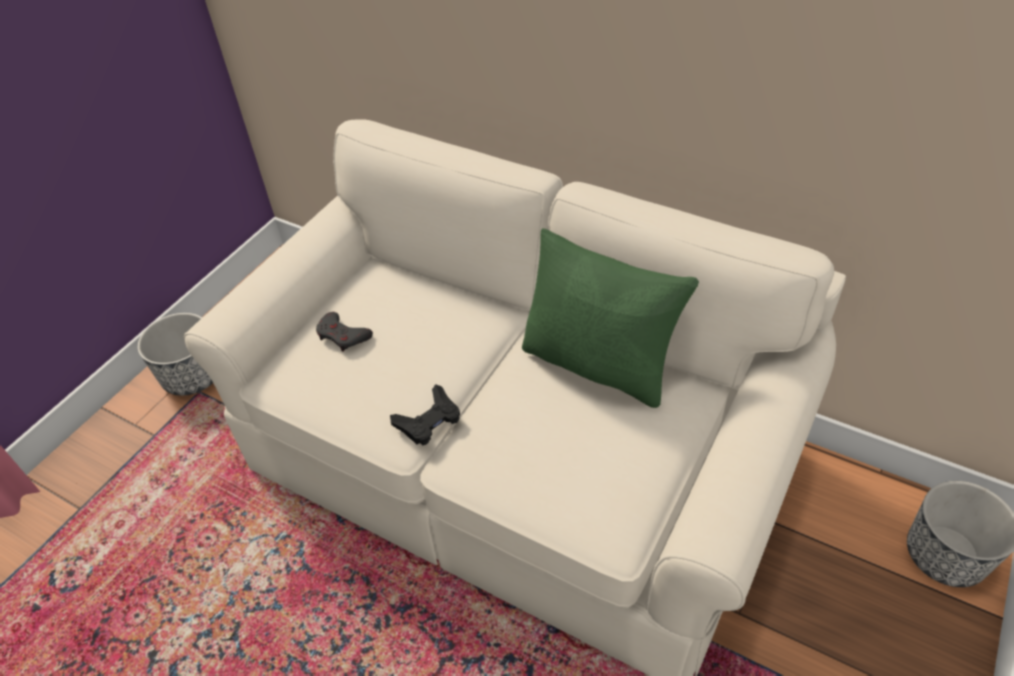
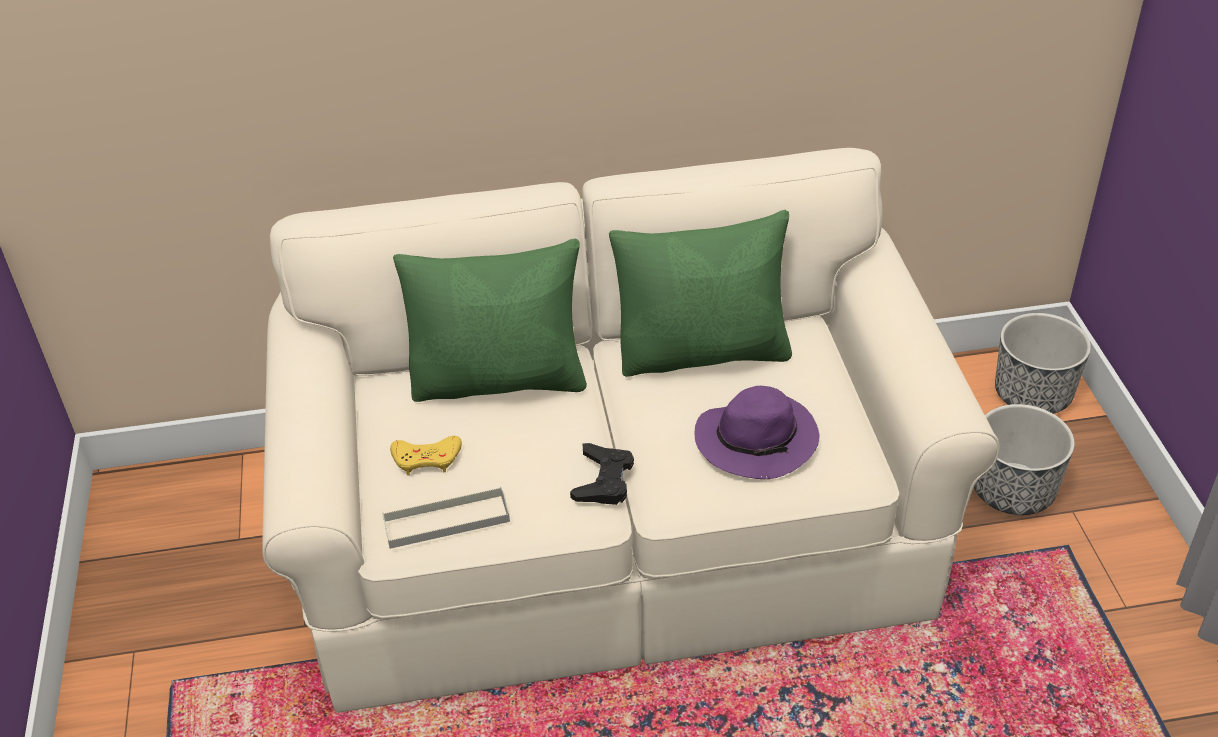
camera: 40 degrees left, 5 degrees down
planter [137,313,213,396] -> planter moved to [974,404,1075,515]
grey game controller [316,312,373,352] -> yellow game controller [390,436,462,475]
none -> grey tray [382,487,510,549]
none -> green pillow [393,239,587,402]
none -> purple hat [695,386,820,479]

